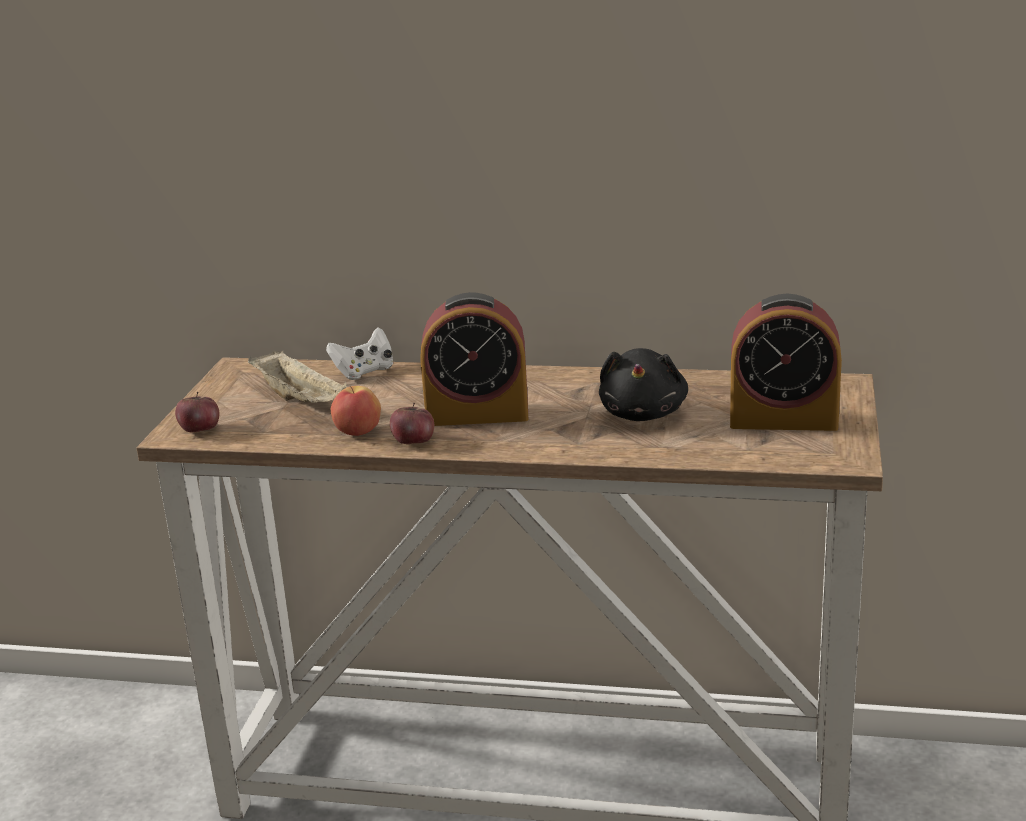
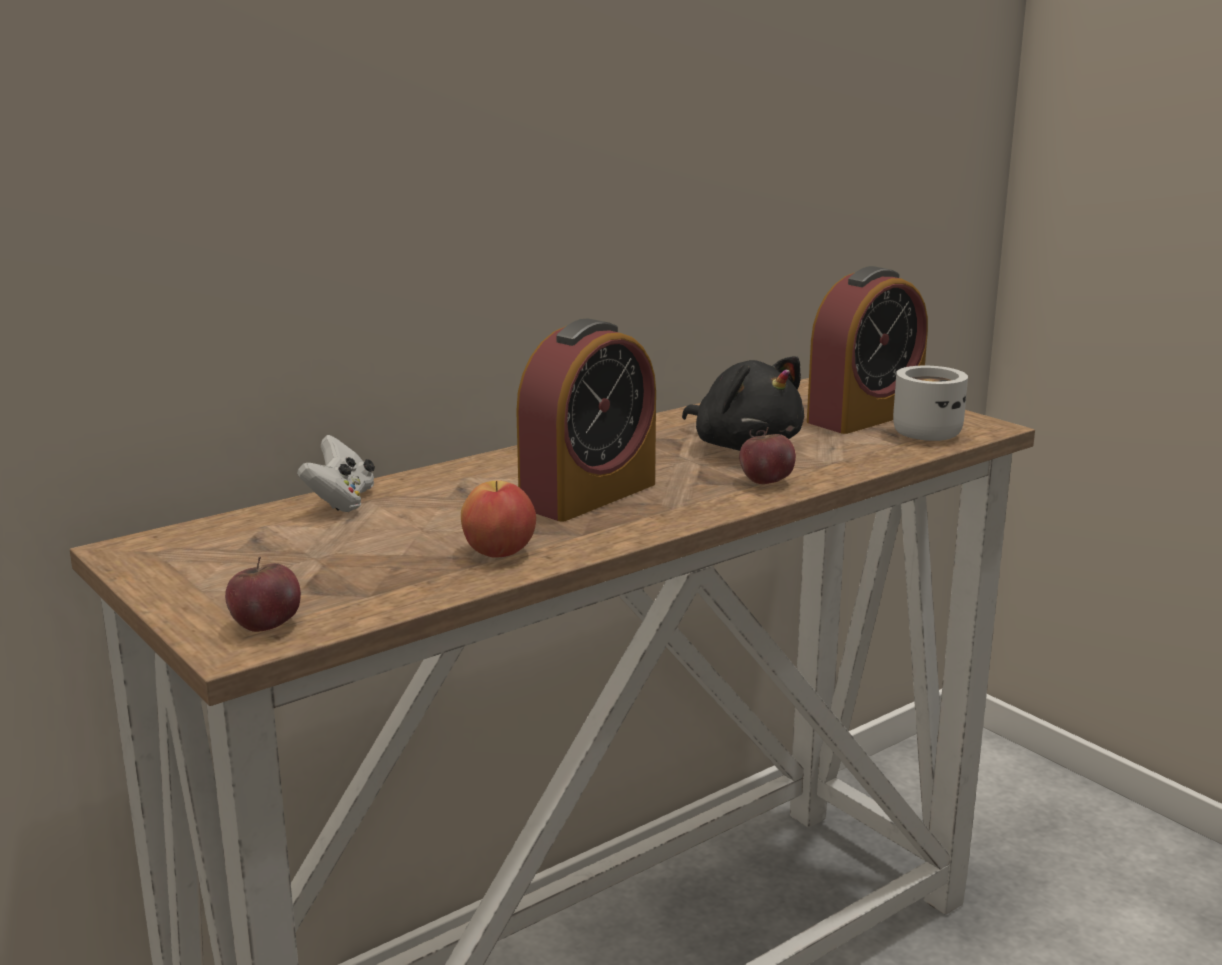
camera: 50 degrees left, 5 degrees down
beige tray [248,351,347,403] -> none
apple [390,403,434,444] -> apple moved to [739,427,796,484]
none -> white mug [893,366,968,441]

